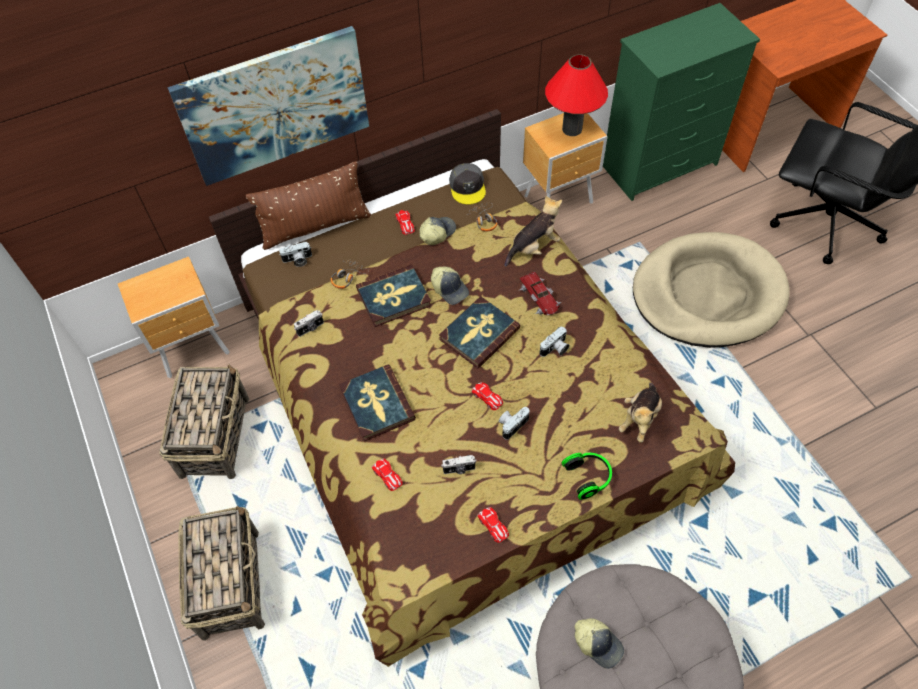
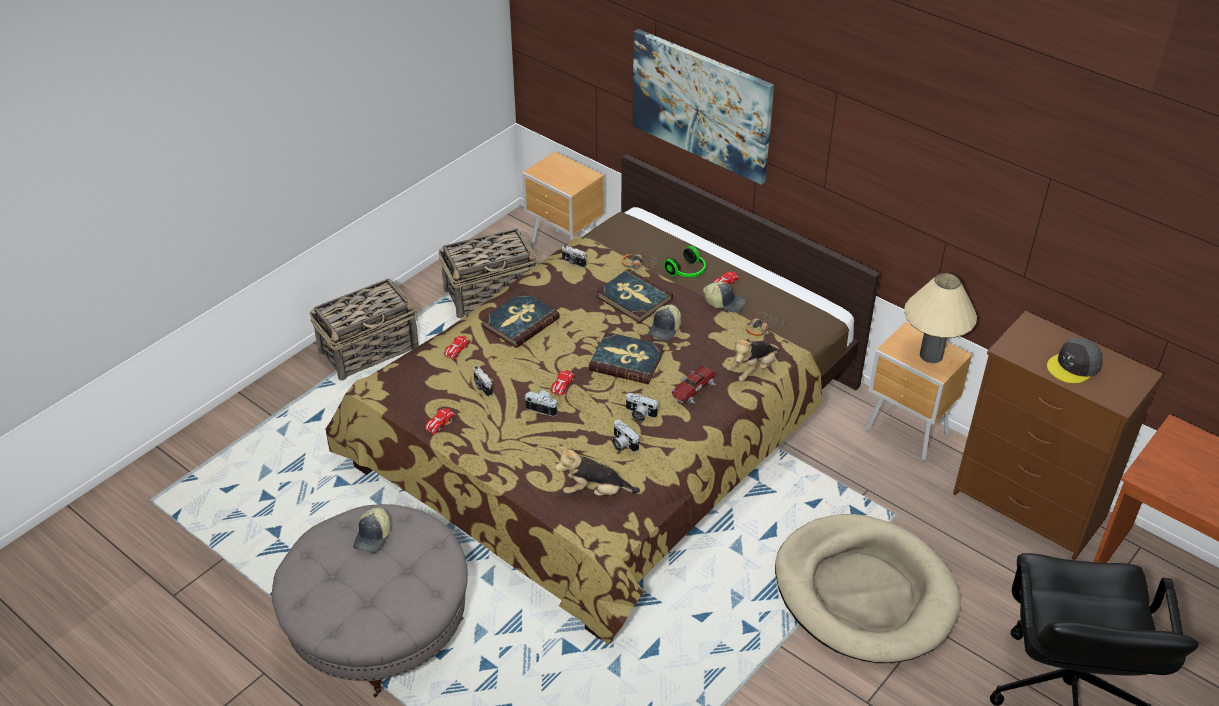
camera: 65 degrees right, 15 degrees down
brown pillow [246,161,371,250] -> none
camera [279,242,312,267] -> camera moved to [612,420,639,452]
grey cap [449,163,486,205] -> grey cap moved to [1047,338,1103,384]
plush toy [504,195,562,267] -> plush toy turned 105 degrees clockwise [727,340,779,382]
red table lamp [545,54,608,136] -> beige table lamp [904,273,977,363]
headphones [562,453,612,500] -> headphones moved to [664,246,706,277]
green dresser [603,3,760,201] -> brown dresser [953,311,1163,560]

